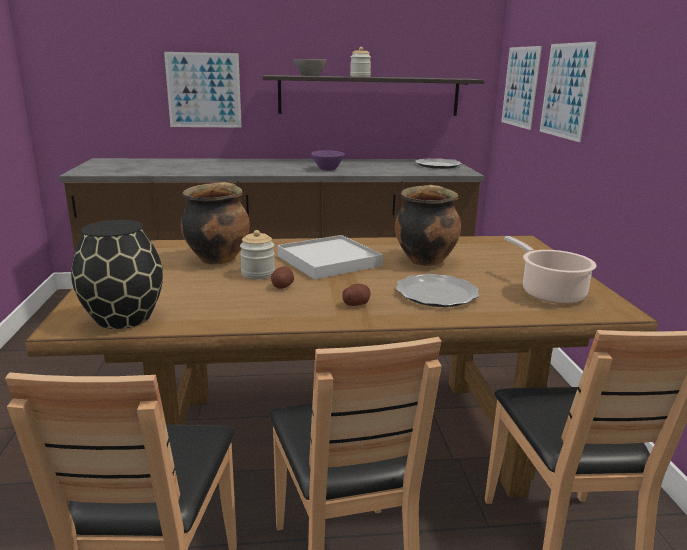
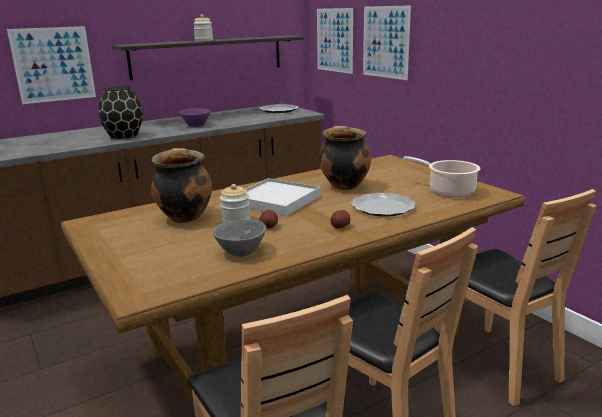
camera: 25 degrees left, 0 degrees up
black vase [71,220,163,329] -> black vase moved to [98,86,143,139]
grey bowl [294,59,326,76] -> grey bowl moved to [213,219,266,256]

